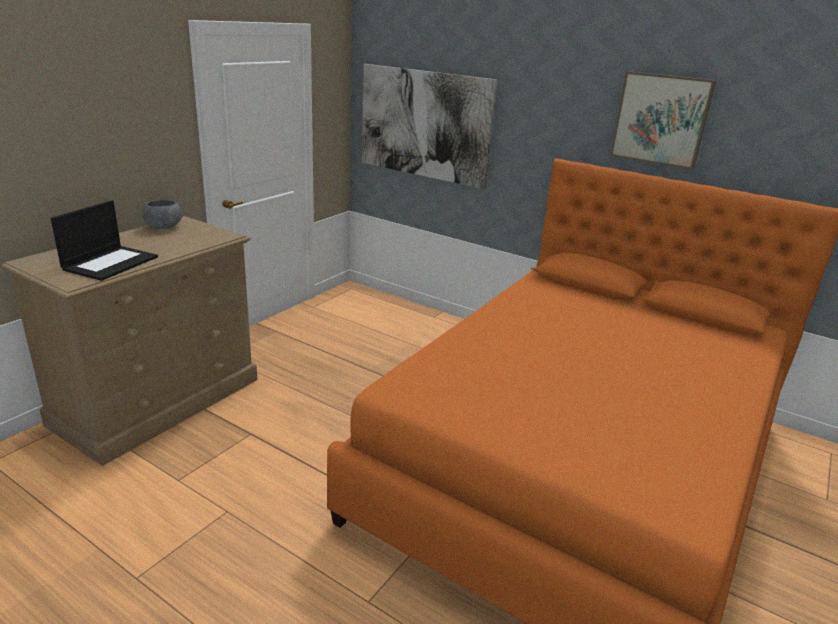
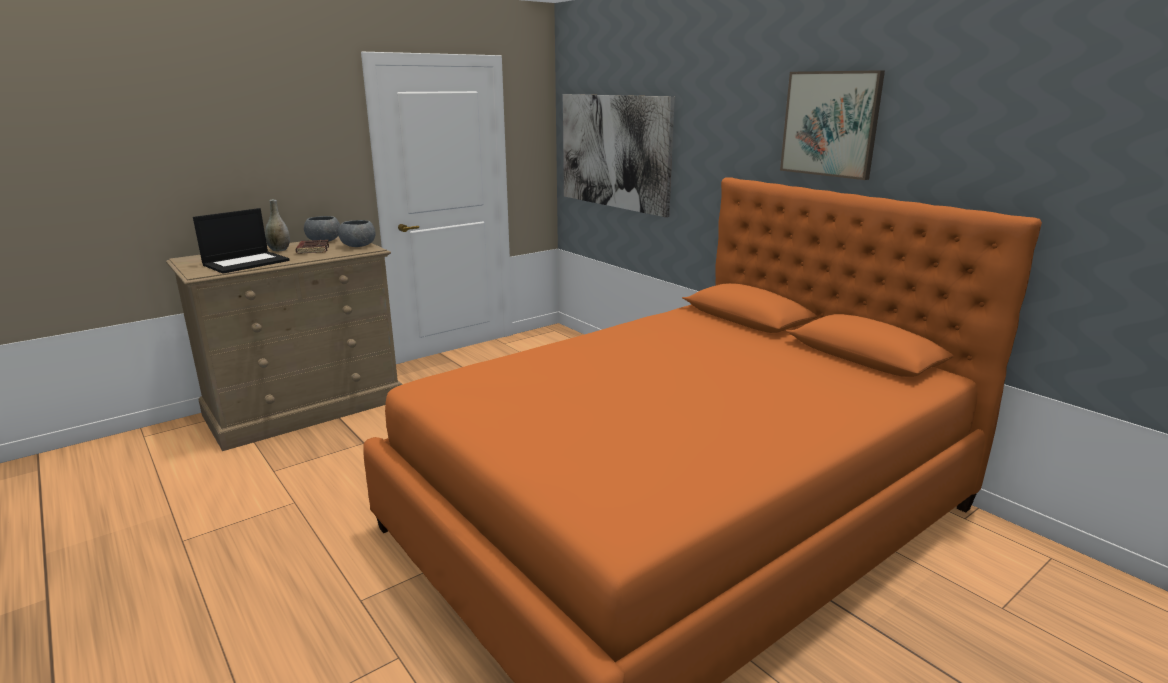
camera: 20 degrees right, 5 degrees down
none -> grey vase [265,200,290,252]
none -> brown book [296,240,329,254]
none -> grey bowl [338,220,376,247]

